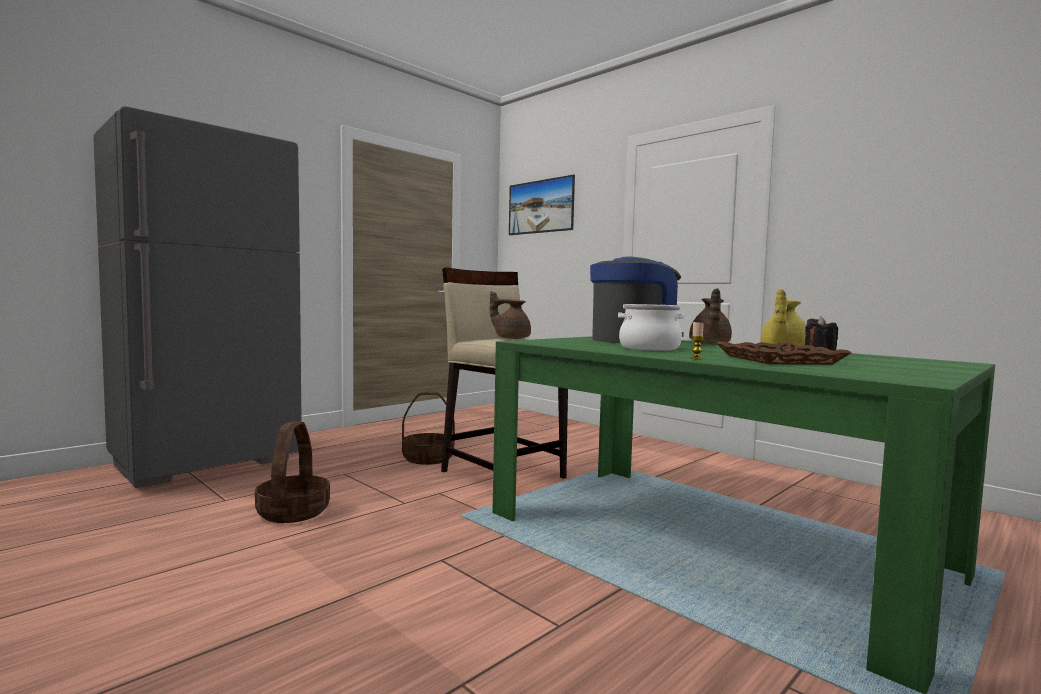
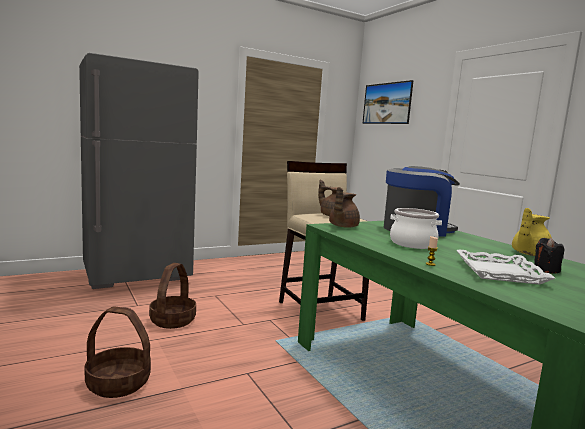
camera: 15 degrees right, 5 degrees up
basket [402,392,455,465] -> basket moved to [85,306,151,398]
brown teapot [689,288,732,344] -> brown teapot moved to [329,187,360,228]
brown tray [716,341,852,365] -> white tray [456,249,555,285]

